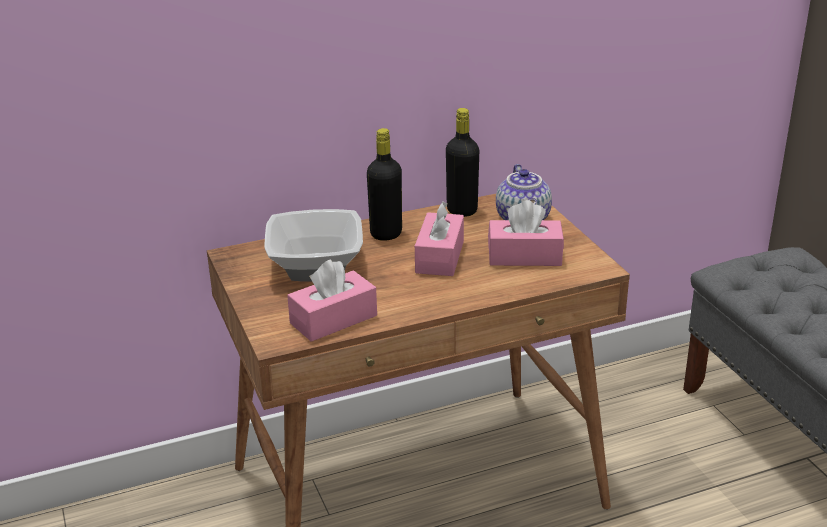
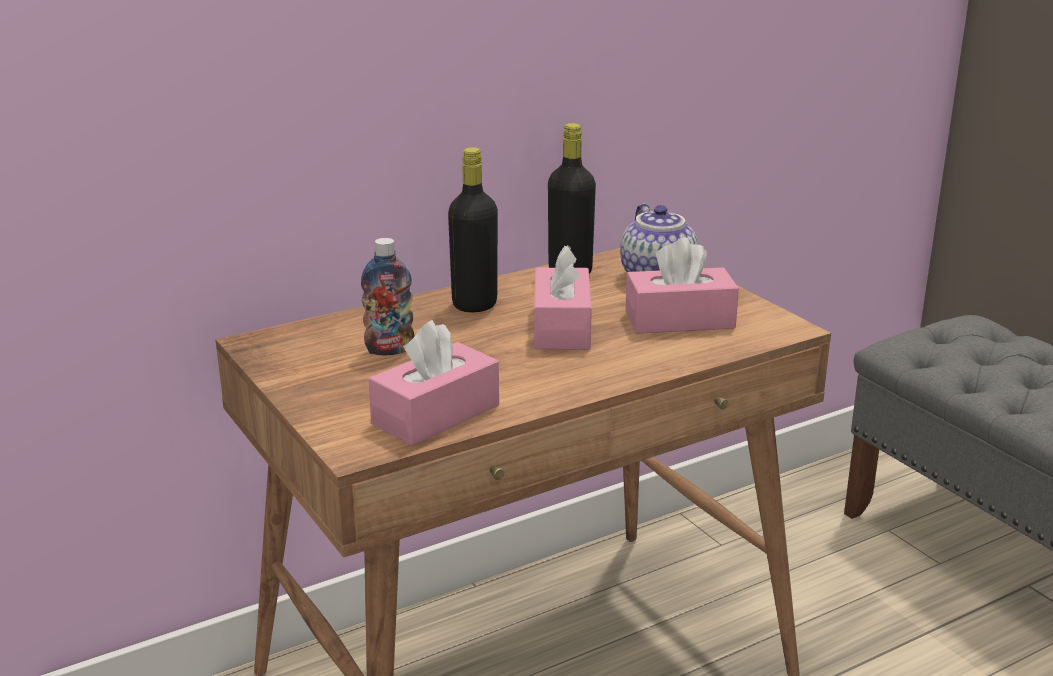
camera: 10 degrees left, 5 degrees down
bowl [264,209,363,282] -> bottle [361,238,414,355]

